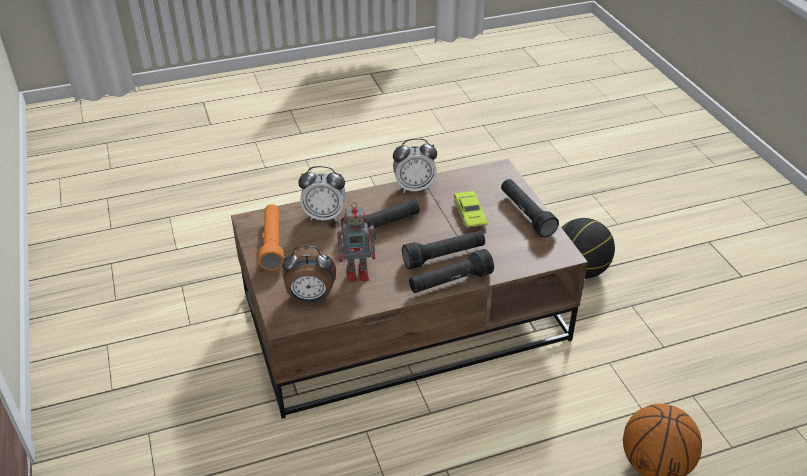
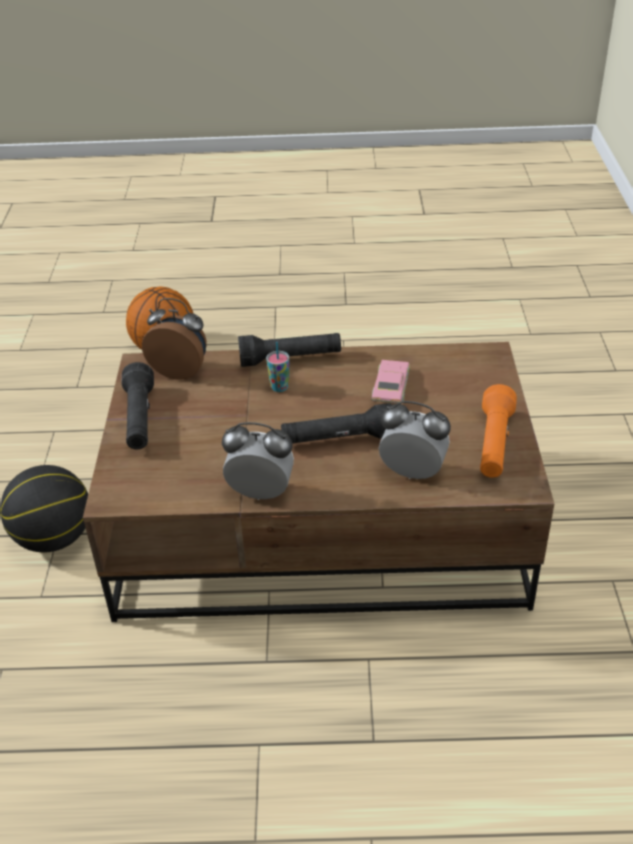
camera: 160 degrees left, 0 degrees up
alarm clock [282,246,336,303] -> alarm clock moved to [142,298,207,380]
toy robot [337,202,377,282] -> pink toy car [371,360,410,403]
black flashlight [402,231,485,269] -> cup [266,342,289,392]
green toy car [454,191,488,227] -> none

